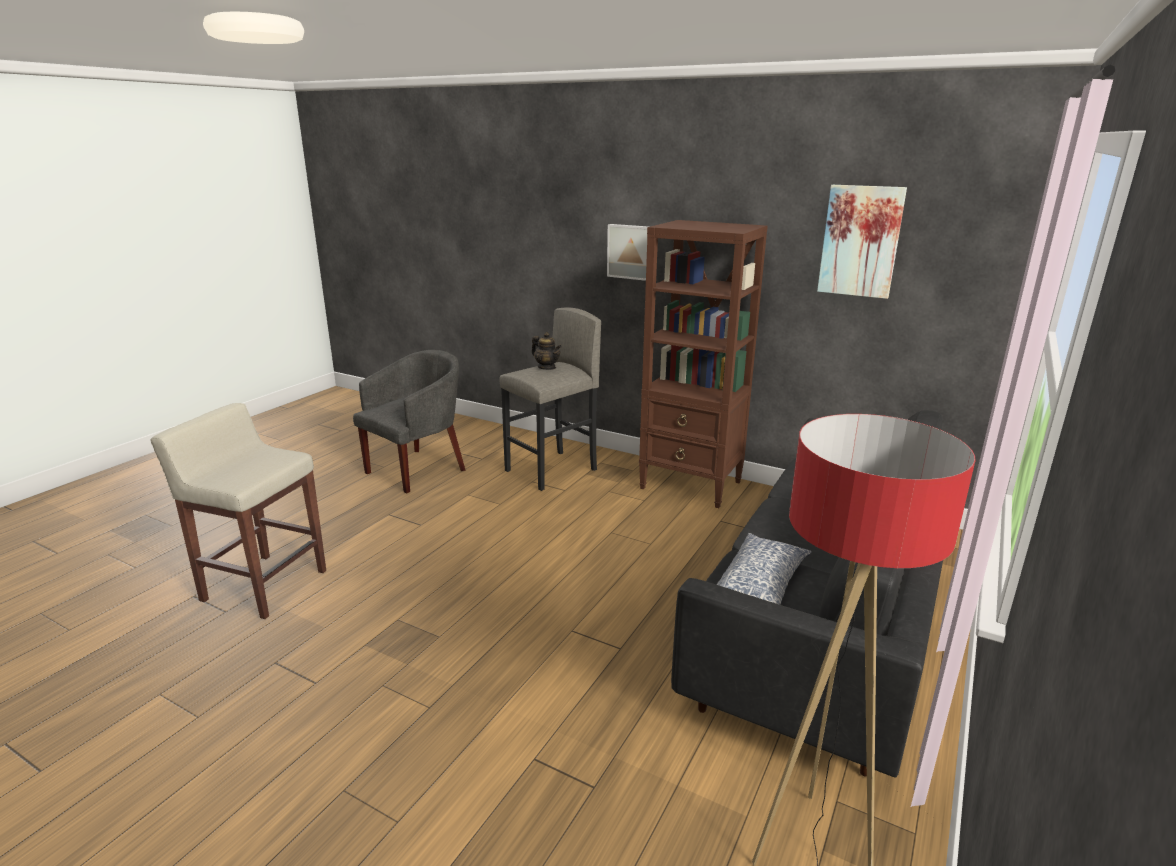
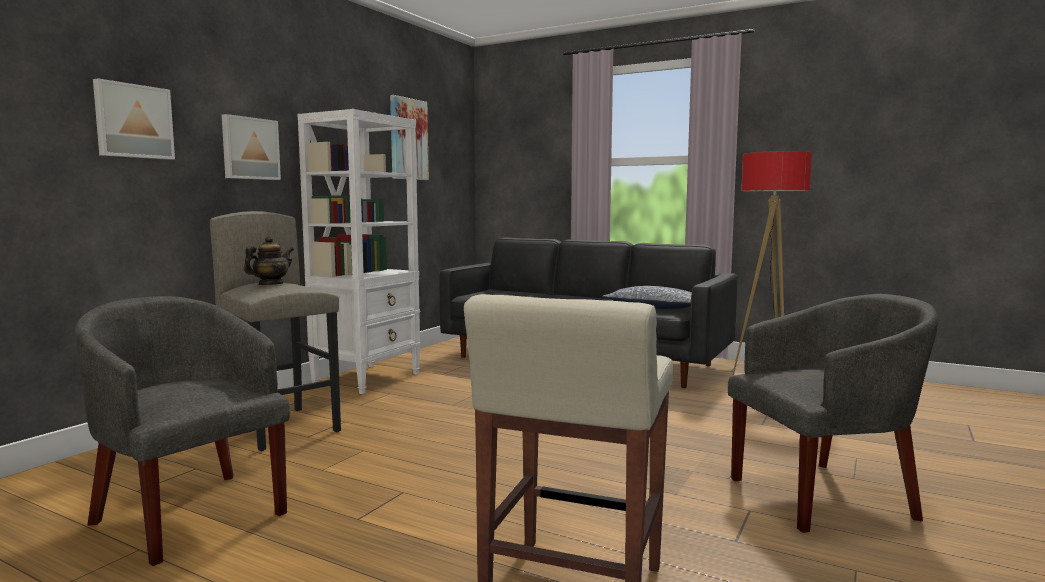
camera: 90 degrees left, 15 degrees down
brown bookcase [639,220,768,508] -> white bookcase [297,109,421,394]
none -> picture [93,78,175,160]
none -> grey armchair [728,294,938,533]

